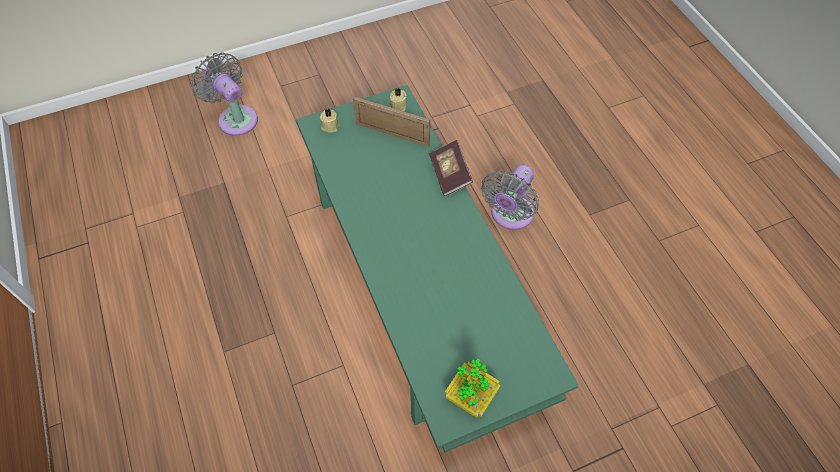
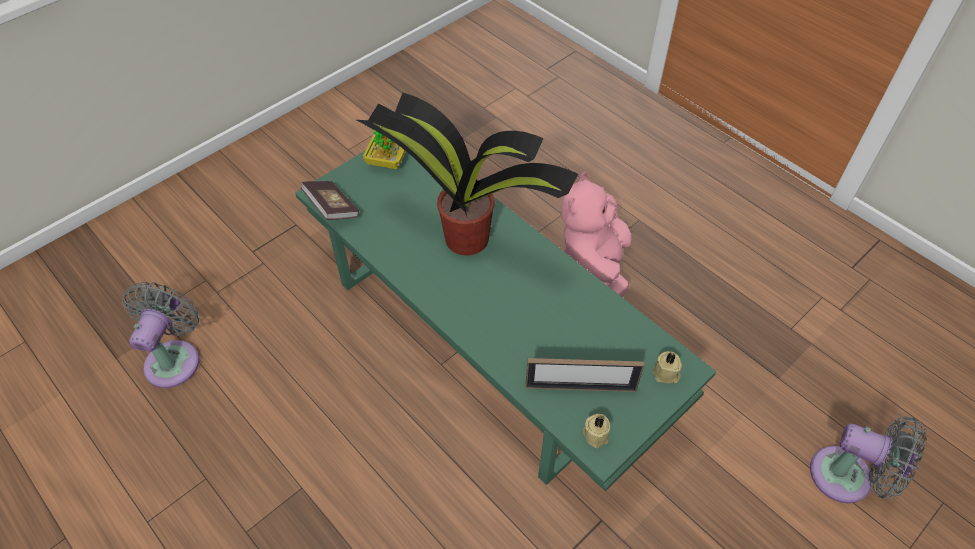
camera: 160 degrees right, 5 degrees down
book [429,140,473,196] -> book moved to [301,181,359,220]
grey fan [481,164,539,230] -> grey fan moved to [122,282,200,388]
none -> potted plant [357,93,578,255]
none -> pink plush toy [561,171,632,297]

